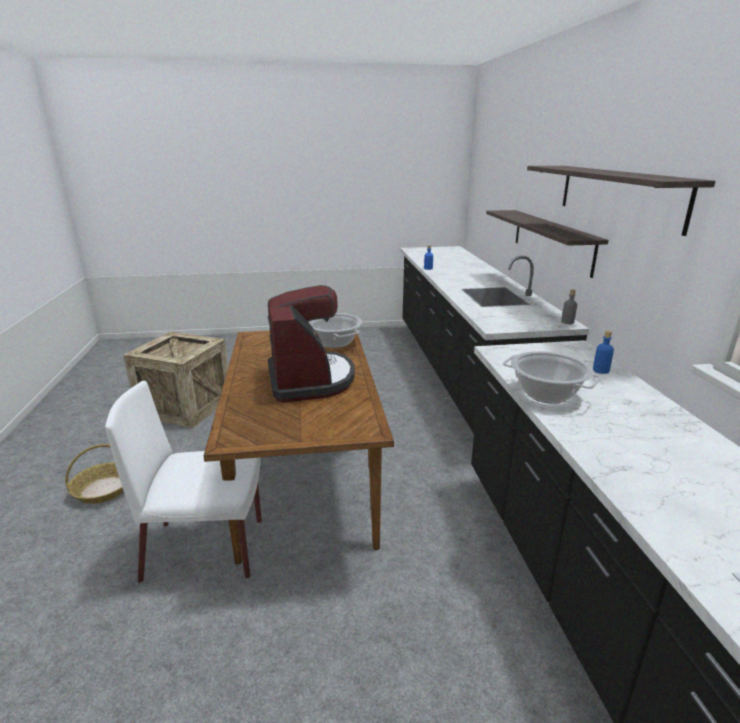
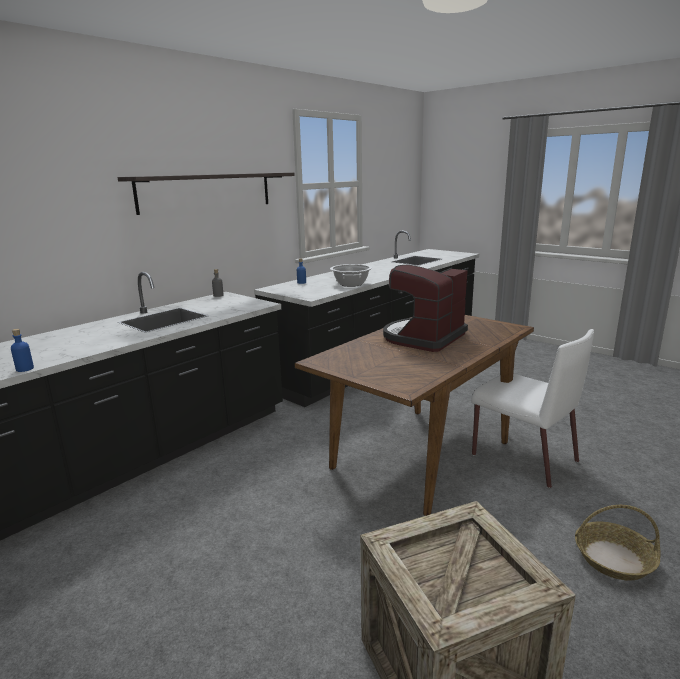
camera: 130 degrees left, 5 degrees down
cooking pot [309,313,362,348] -> none
shelf [486,210,609,278] -> none

